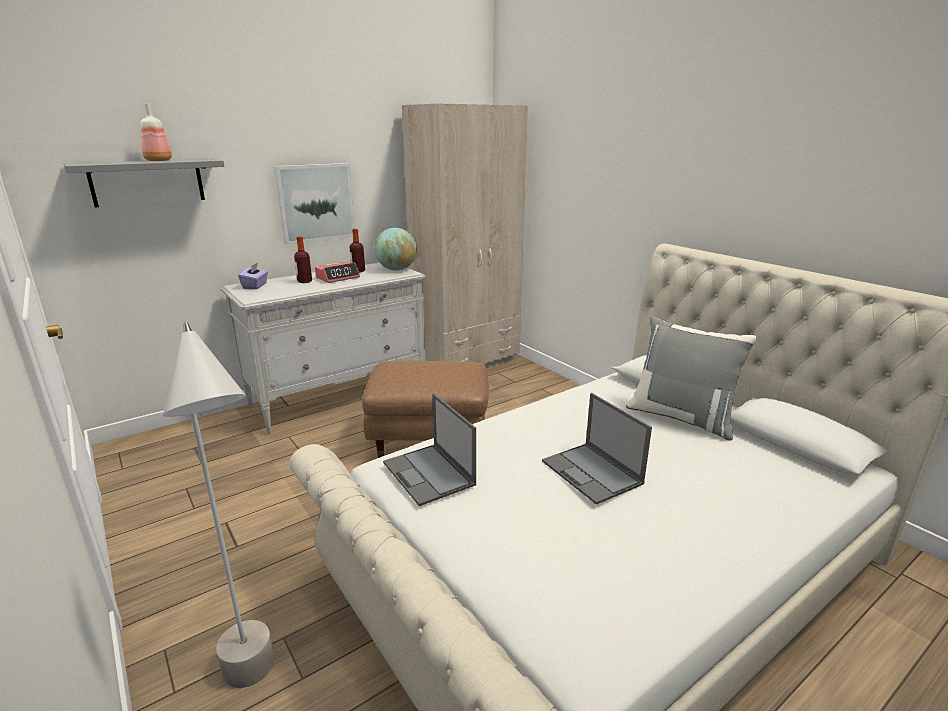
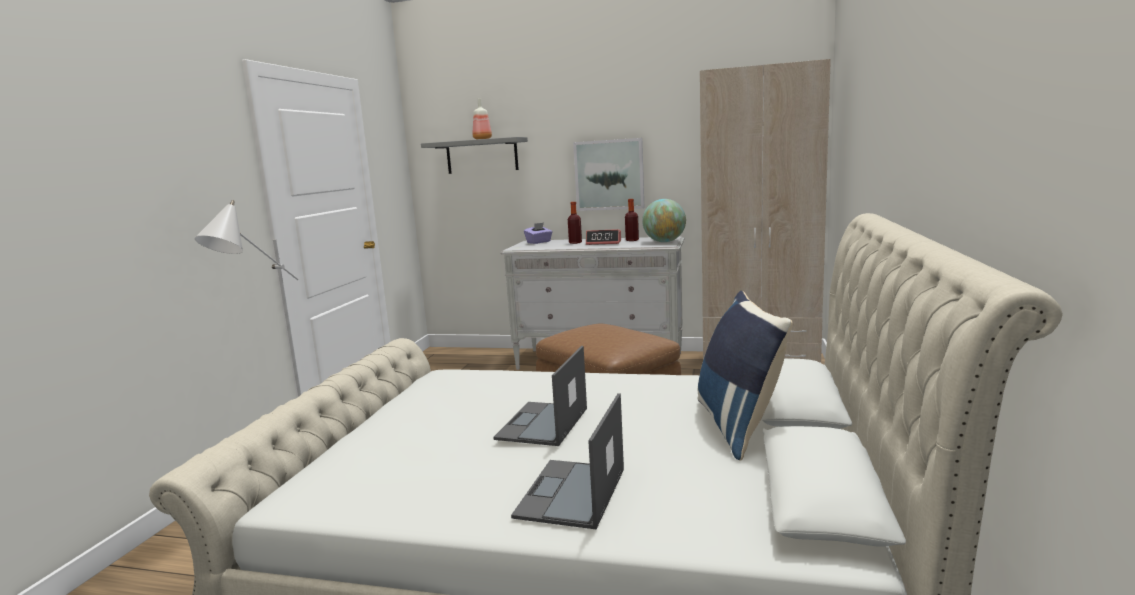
camera: 50 degrees right, 10 degrees down
laptop [383,394,476,506] -> laptop moved to [511,393,624,529]
grey pillow [626,317,757,441] -> blue pillow [697,291,793,460]

